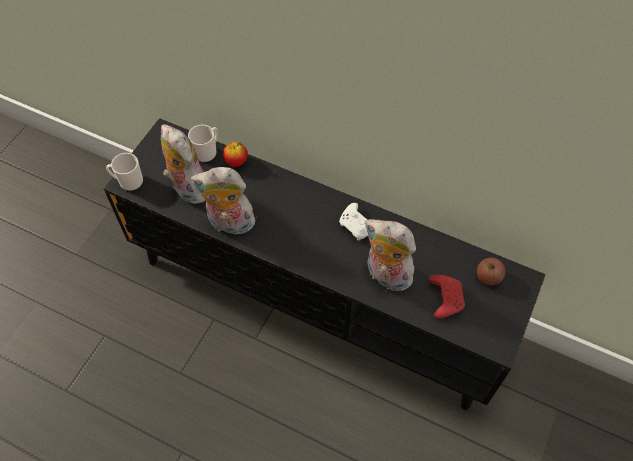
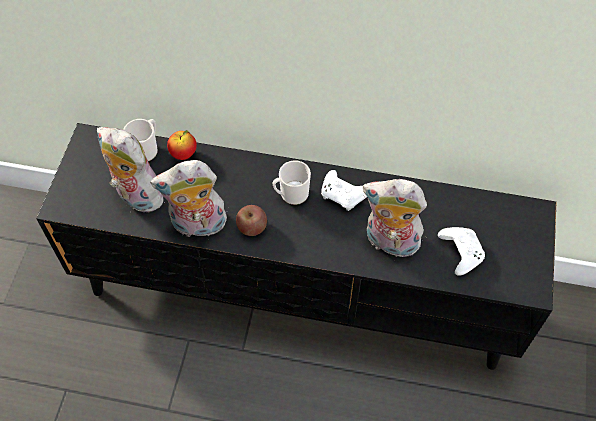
camera: 15 degrees left, 0 degrees up
mug [106,153,143,191] -> mug moved to [273,160,311,205]
red game controller [428,275,465,319] -> white game controller [438,227,485,276]
apple [477,258,506,285] -> apple moved to [236,205,267,236]

